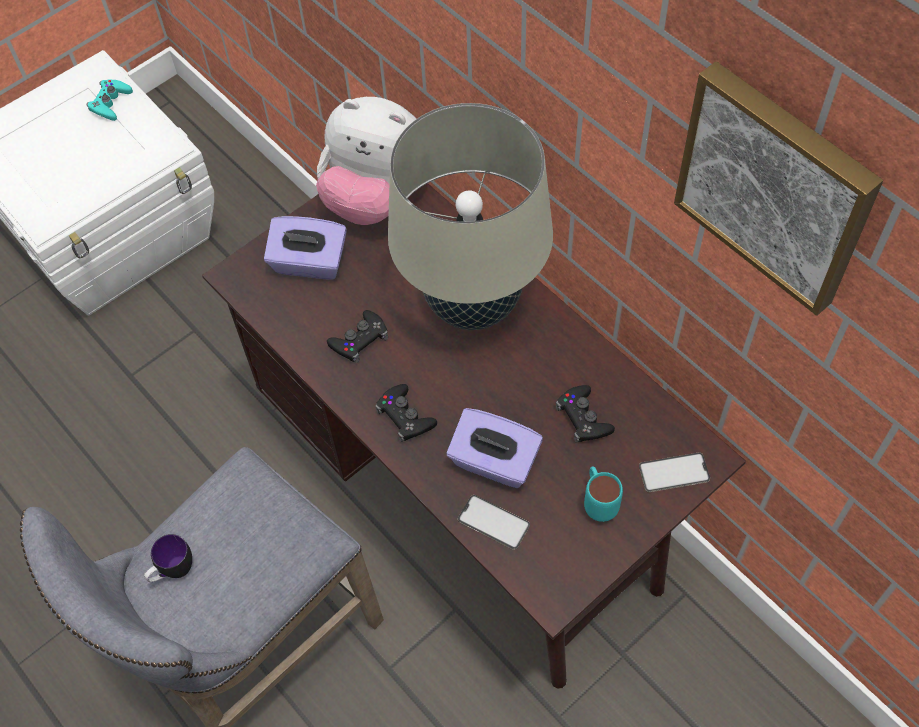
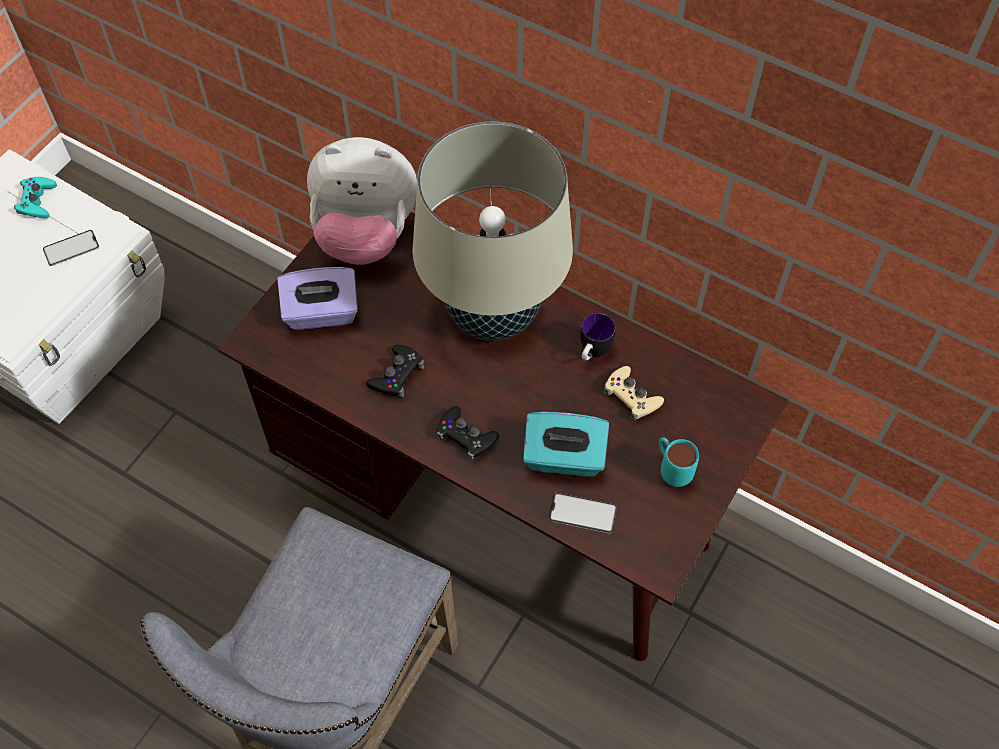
camera: 20 degrees left, 0 degrees up
mug [144,534,192,582] -> mug moved to [580,313,615,361]
purple tissue box [447,408,543,488] -> turquoise tissue box [523,412,609,477]
black game controller [556,385,615,443] -> beige game controller [604,366,664,421]
phone [639,452,710,492] -> phone moved to [43,230,99,266]
picture [674,61,884,316] -> none

